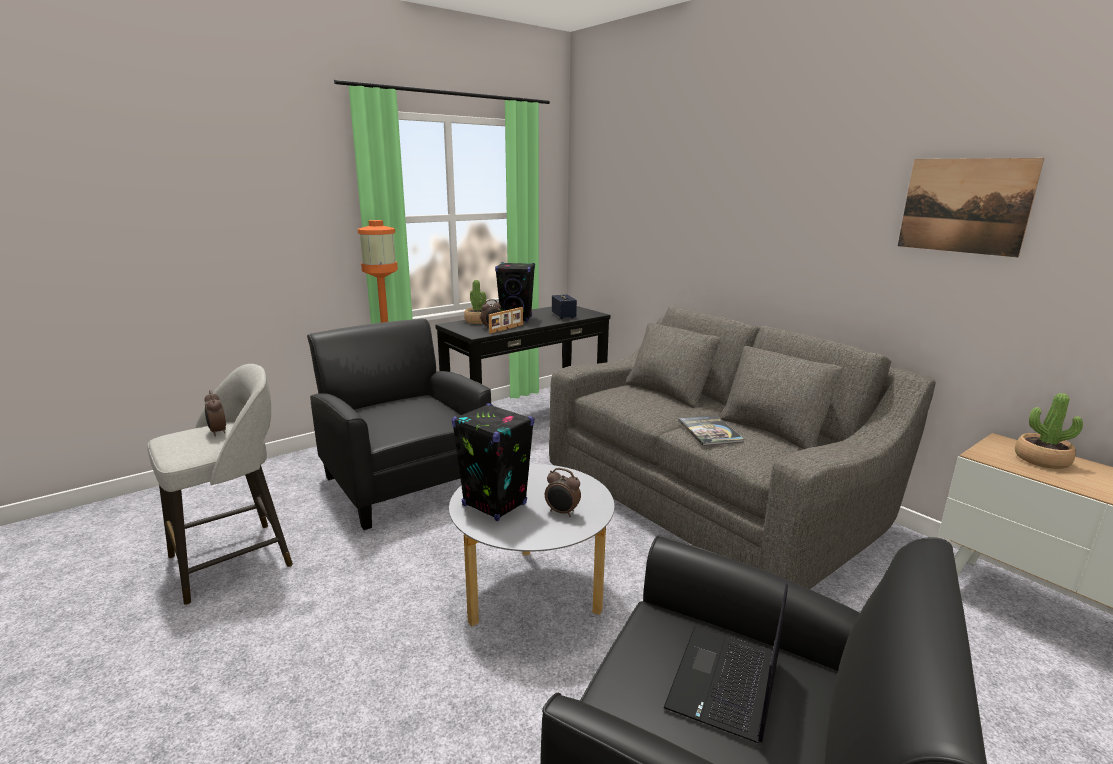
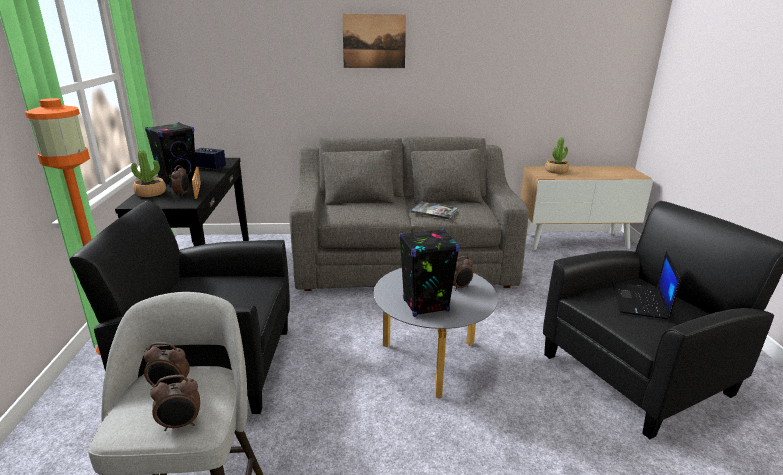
camera: 55 degrees left, 5 degrees up
laptop [664,583,788,743] -> laptop turned 45 degrees clockwise [612,251,681,319]
picture [898,158,1044,257] -> picture moved to [342,14,406,68]
none -> alarm clock [150,375,200,431]

